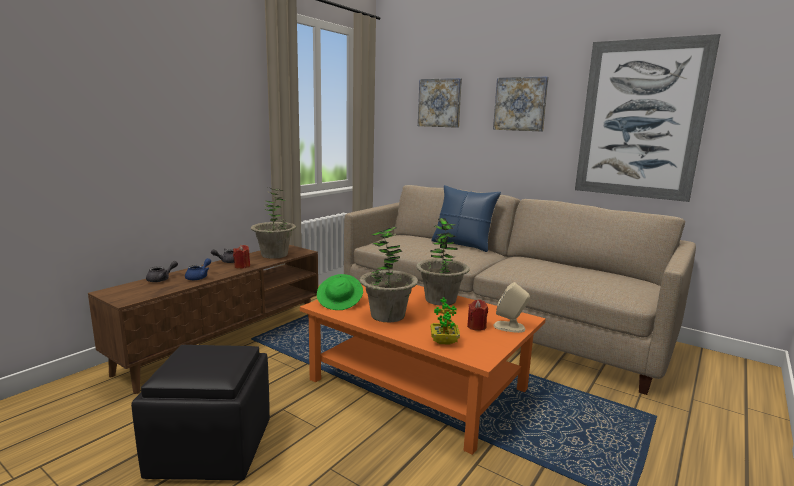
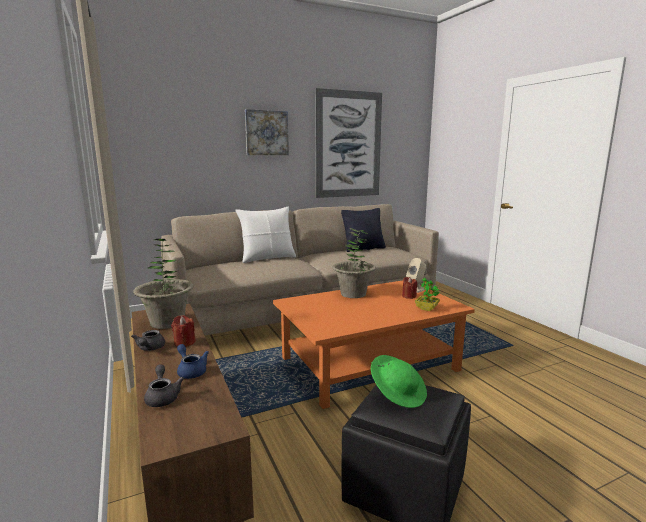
camera: 60 degrees left, 0 degrees up
green hat [317,274,363,310] -> green hat moved to [371,355,427,408]
potted plant [359,226,418,323] -> none
picture [418,78,462,128] -> none
blue pillow [431,185,501,252] -> white pillow [235,206,296,263]
none -> black pillow [341,208,386,252]

